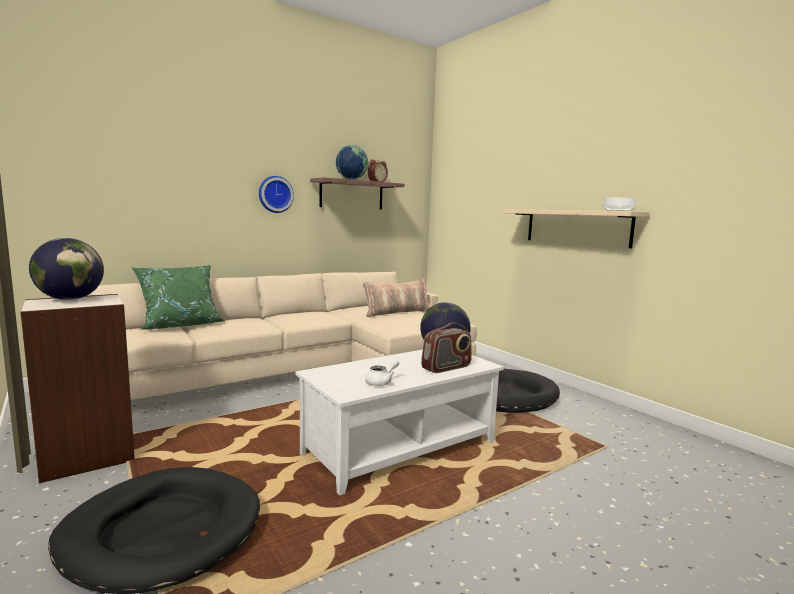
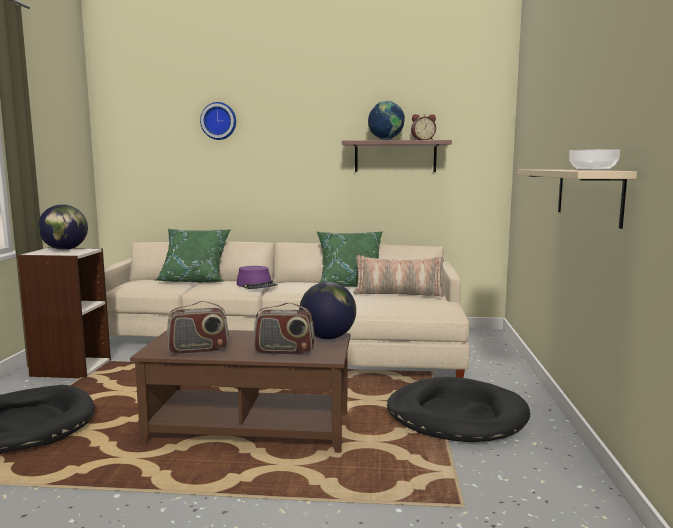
camera: 40 degrees right, 0 degrees up
wall clock [259,176,294,213] -> wall clock moved to [200,102,236,140]
white coffee table [295,350,504,495] -> brown coffee table [130,330,350,453]
white teapot [365,359,399,386] -> radio [167,301,229,355]
none -> purple hat [236,266,278,289]
none -> green pillow [316,231,383,287]

